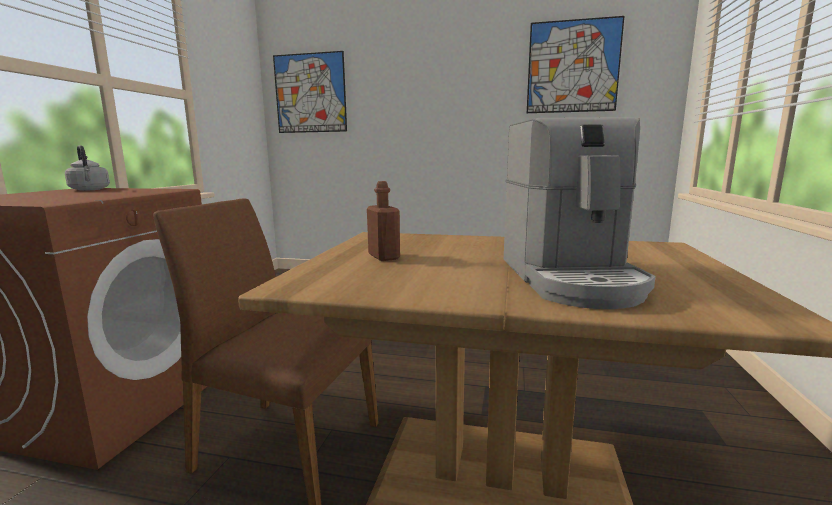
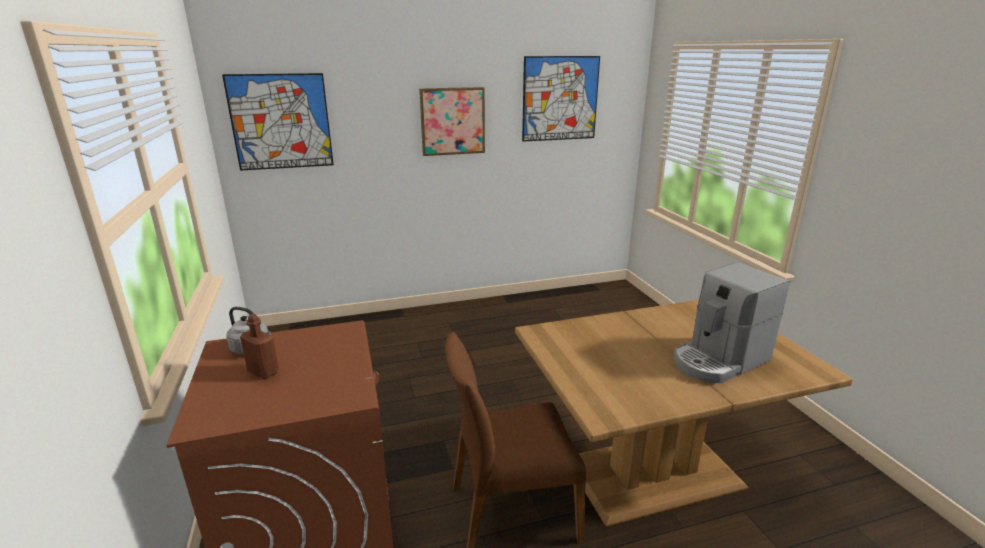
camera: 30 degrees left, 10 degrees up
brown bottle [367,181,400,261] -> brown bottle moved to [240,314,279,379]
coffee machine [504,117,656,309] -> coffee machine turned 90 degrees clockwise [674,262,790,383]
none -> picture [419,87,485,156]

